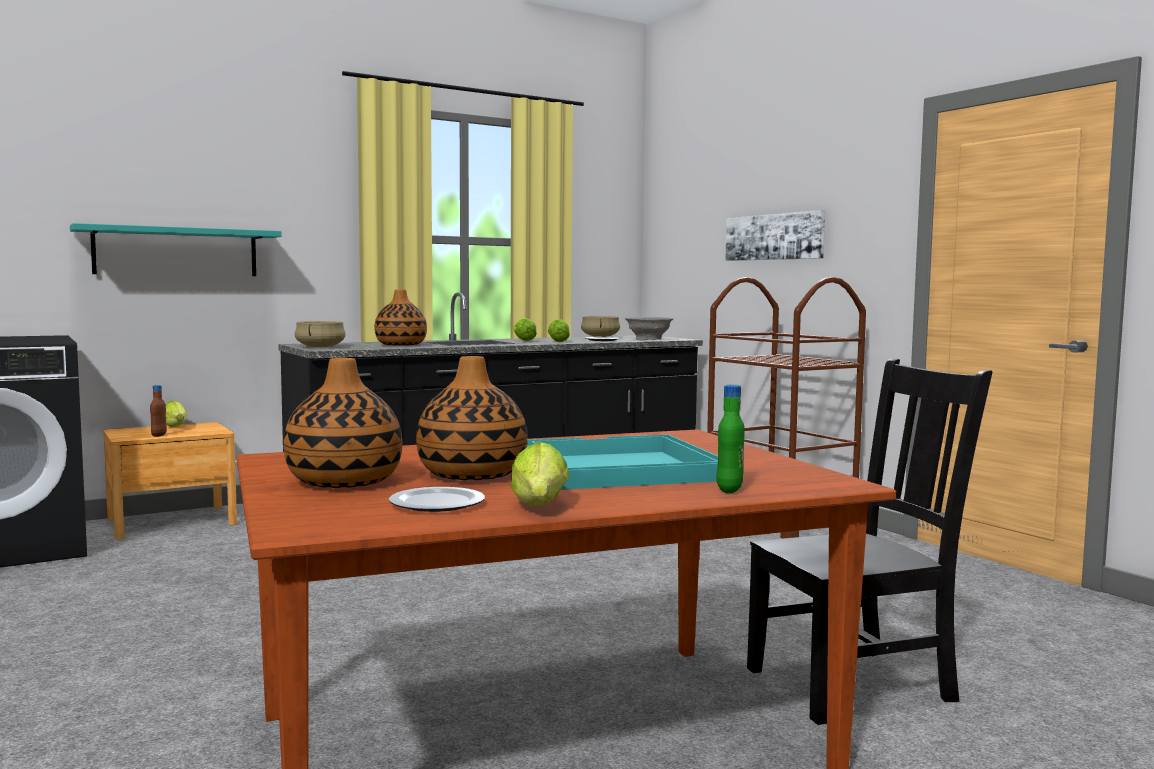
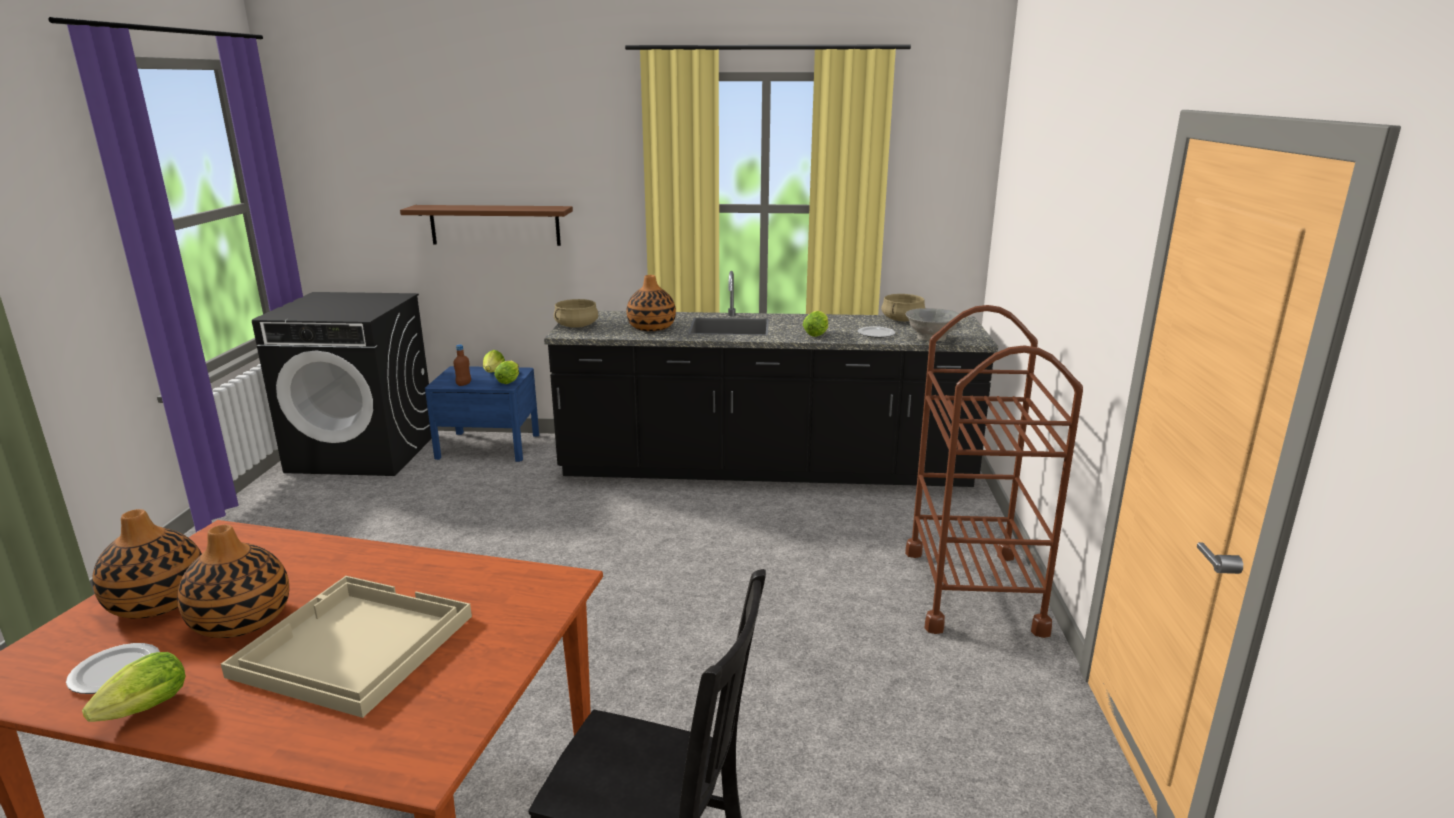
camera: 35 degrees right, 15 degrees up
turquoise shelf [70,223,282,276] -> brown shelf [400,205,573,246]
brown nightstand [104,422,237,539] -> blue nightstand [425,366,539,462]
lettuce [514,318,537,341] -> lettuce moved to [494,361,519,384]
turquoise tray [527,434,718,490] -> beige tray [221,576,472,718]
green bottle [716,385,745,493] -> none
picture [725,210,825,261] -> none

